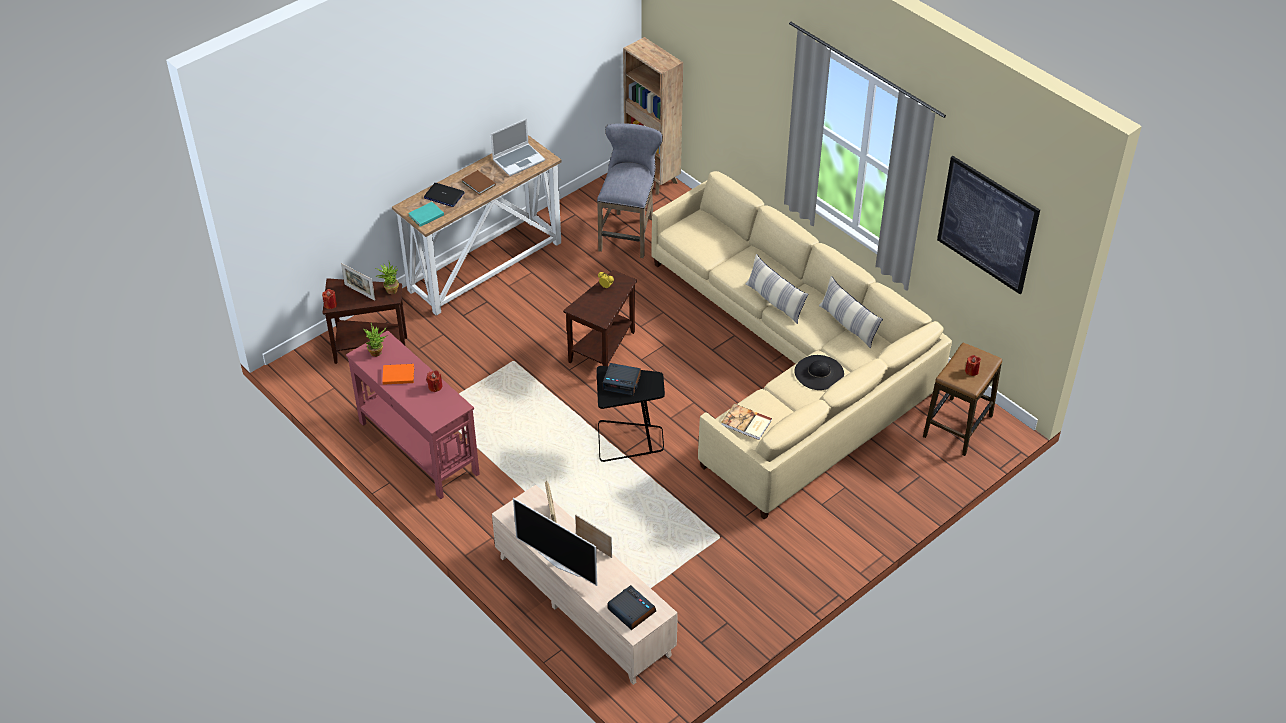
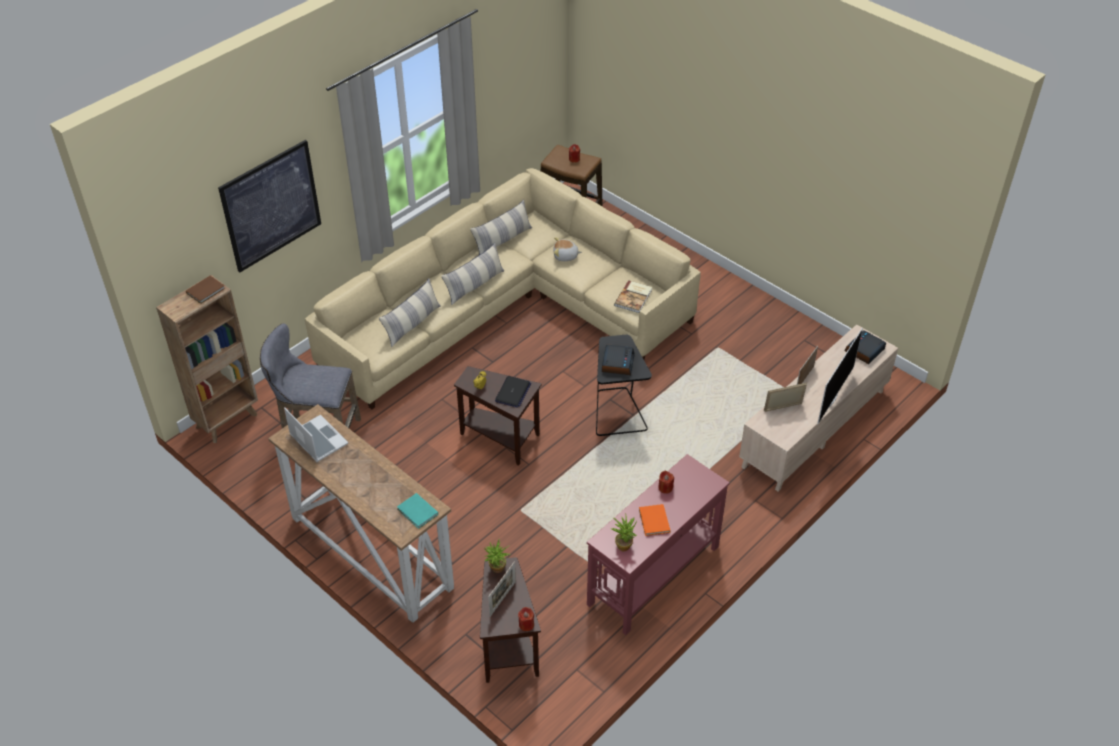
camera: 95 degrees left, 0 degrees up
laptop [424,183,465,207] -> laptop moved to [495,376,531,408]
brown book [461,170,496,195] -> brown book moved to [186,276,225,304]
black hat [794,355,844,390] -> plush toy [553,238,582,261]
picture [937,156,1040,294] -> picture moved to [218,140,321,272]
none -> pillow [379,279,441,347]

